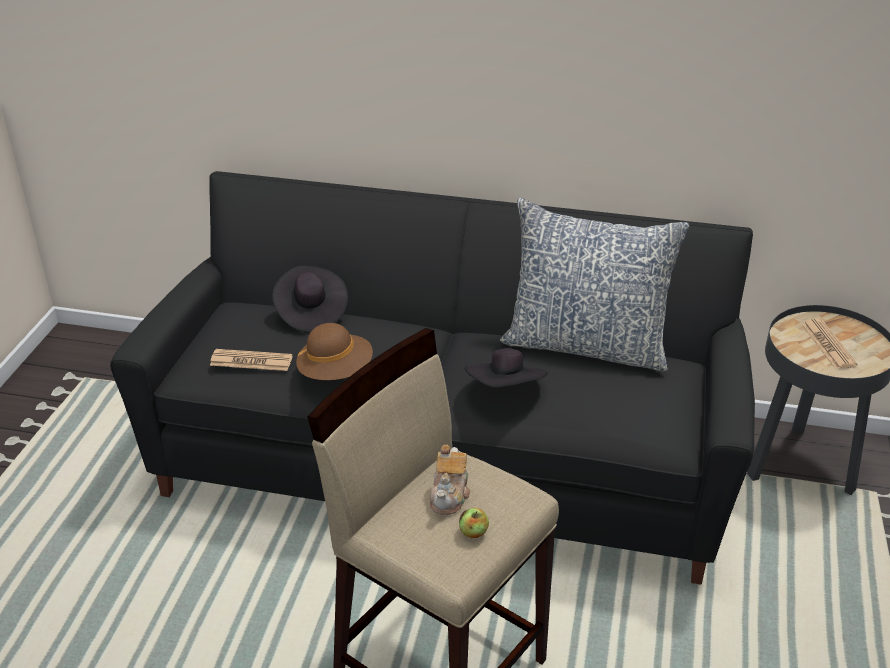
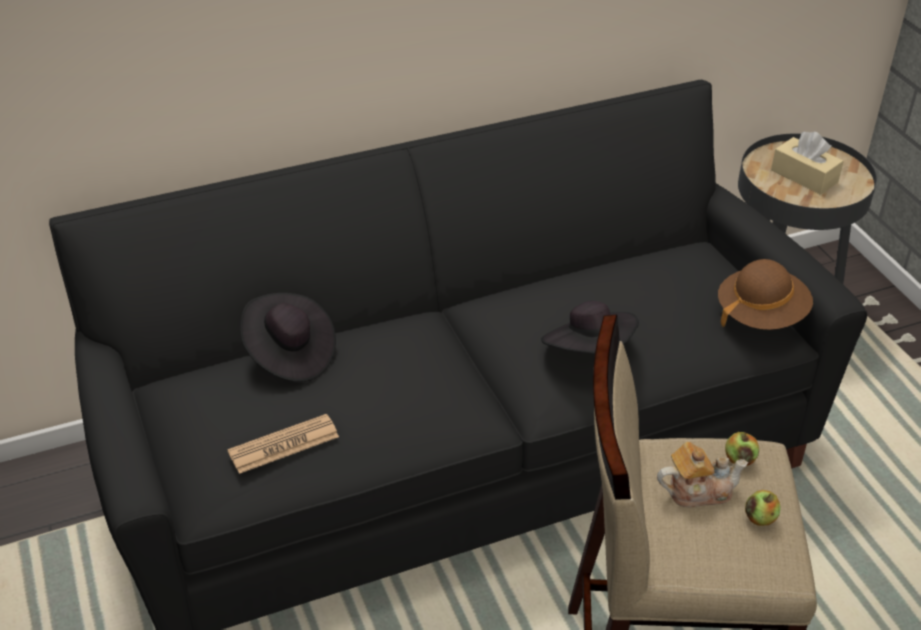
camera: 35 degrees left, 5 degrees up
brown hat [296,323,373,380] -> brown hat moved to [718,259,813,330]
teapot [430,445,470,515] -> teapot turned 75 degrees counterclockwise [657,442,748,507]
pillow [500,198,689,372] -> none
newspaper [801,319,858,369] -> beige tissue box [771,132,844,195]
none -> apple [725,432,759,466]

